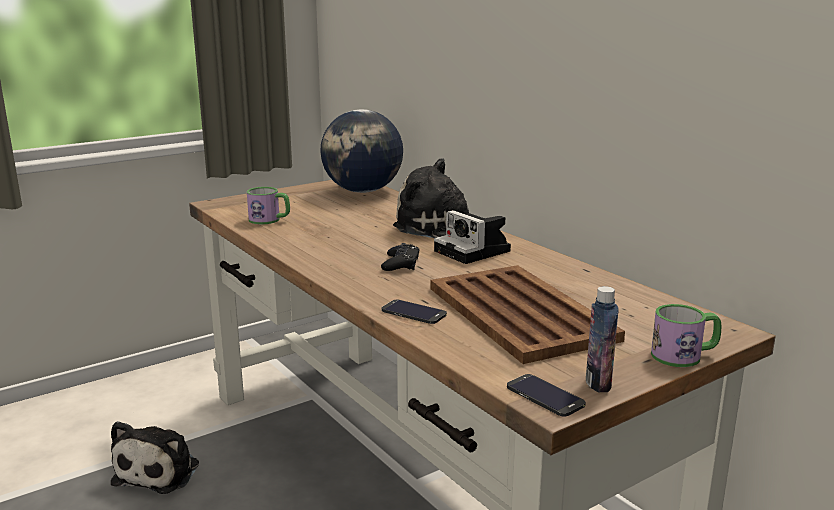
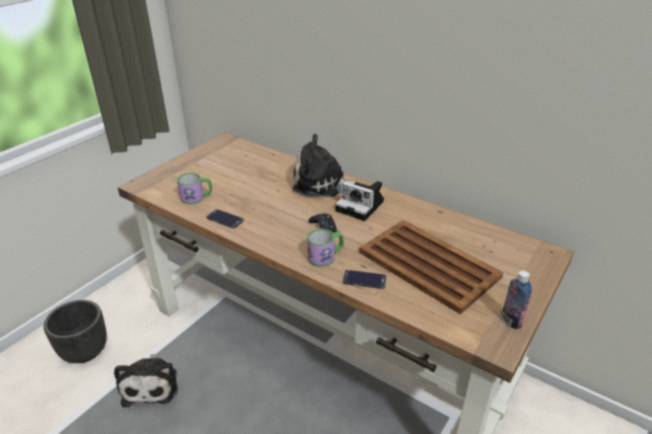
camera: 20 degrees left, 15 degrees up
globe [320,109,403,193] -> none
phone [507,374,586,417] -> phone moved to [206,209,244,228]
mug [651,304,721,367] -> mug moved to [307,229,344,267]
none -> black planter [44,300,107,363]

